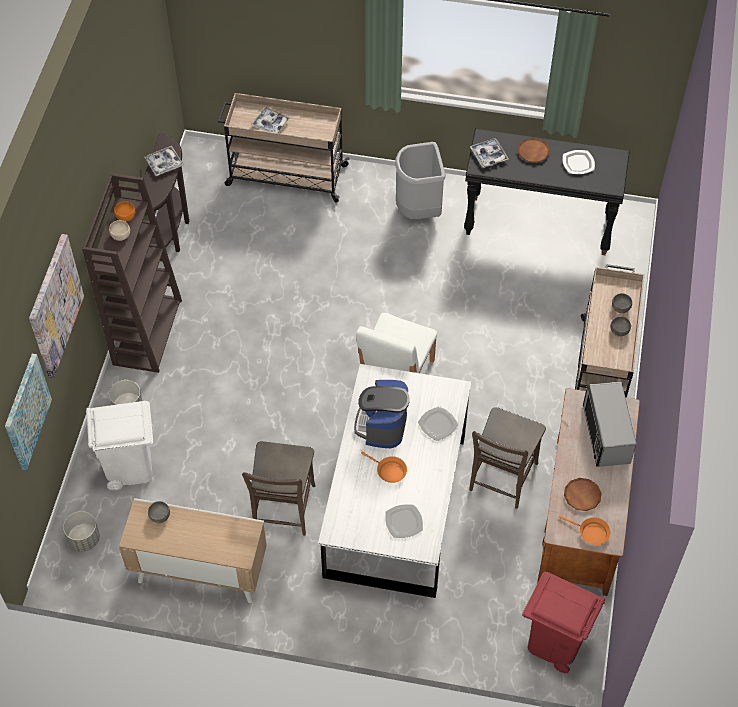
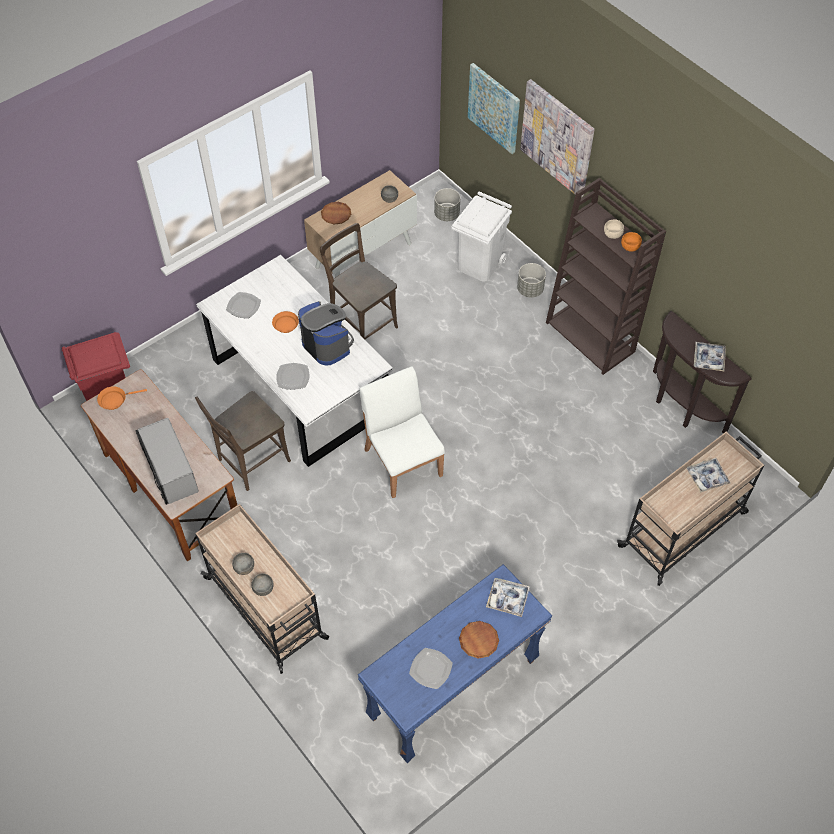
camera: 130 degrees right, 0 degrees up
grey trash can [395,142,446,219] -> none
black console table [464,128,630,255] -> blue console table [358,564,552,763]
brown chair [469,407,546,509] -> brown chair turned 105 degrees counterclockwise [195,391,291,491]
brown plate [564,478,601,511] -> brown plate moved to [321,202,351,224]
microwave [583,382,636,467] -> microwave turned 150 degrees counterclockwise [136,418,199,505]

